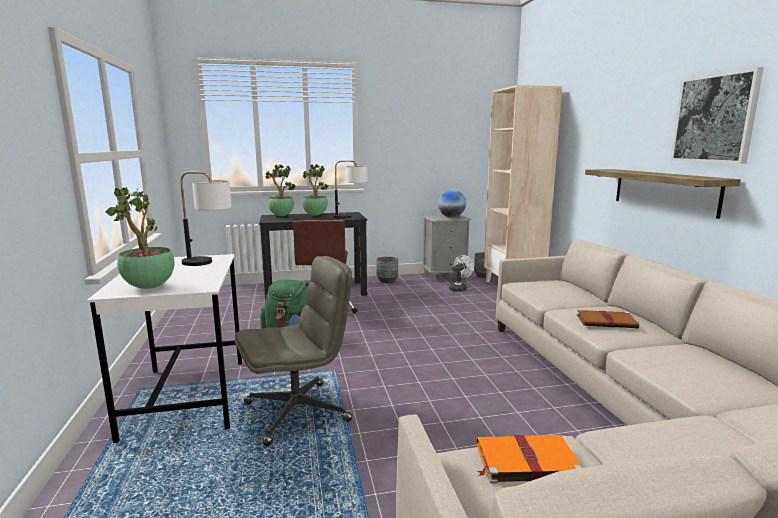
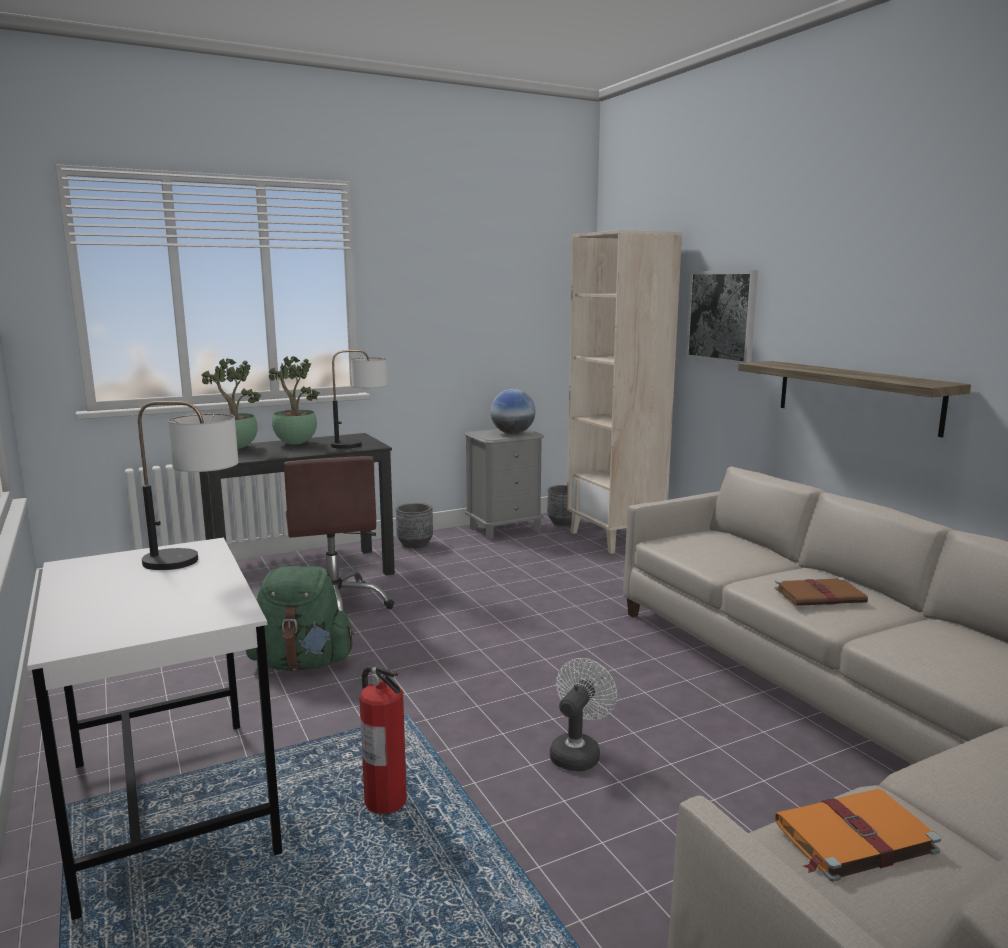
camera: 15 degrees left, 0 degrees up
potted plant [106,187,175,289] -> none
grey office chair [235,256,352,446] -> fire extinguisher [359,666,407,814]
white fan [449,255,474,292] -> white fan moved to [550,658,617,771]
picture [670,67,764,164] -> picture moved to [686,270,758,364]

